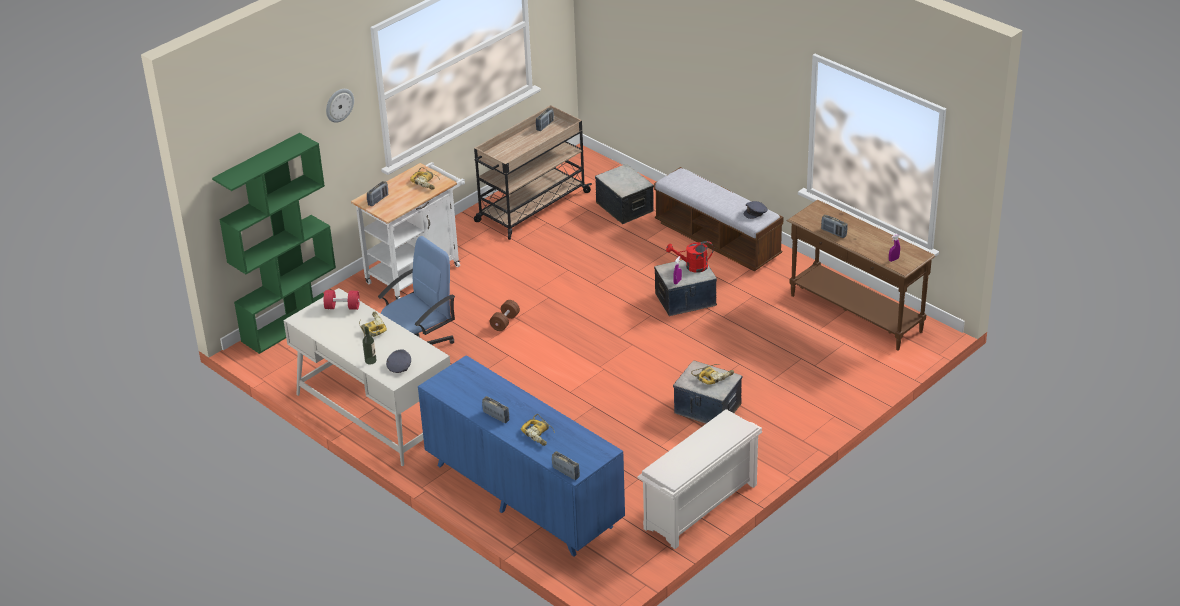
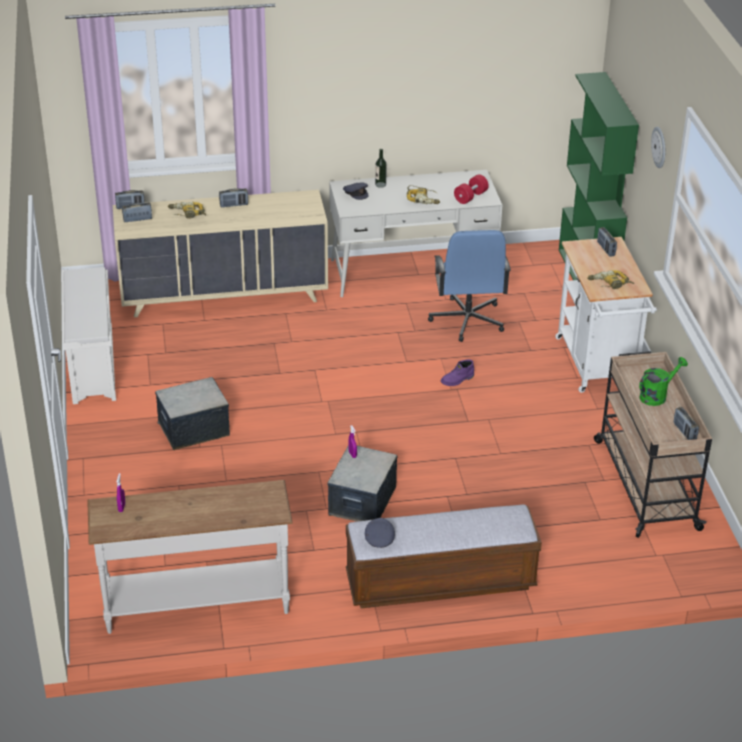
camera: 125 degrees right, 0 degrees up
blue dresser [418,355,625,556] -> beige dresser [113,190,328,317]
brown dumbbell [490,300,520,331] -> purple boot [441,359,474,386]
storage box [595,164,654,224] -> none
red watering can [666,241,714,273] -> none
power drill [691,364,734,385] -> none
brown console table [787,200,935,351] -> white console table [87,480,293,634]
radio [821,215,847,238] -> radio moved to [122,202,152,222]
none -> green watering can [639,357,688,406]

